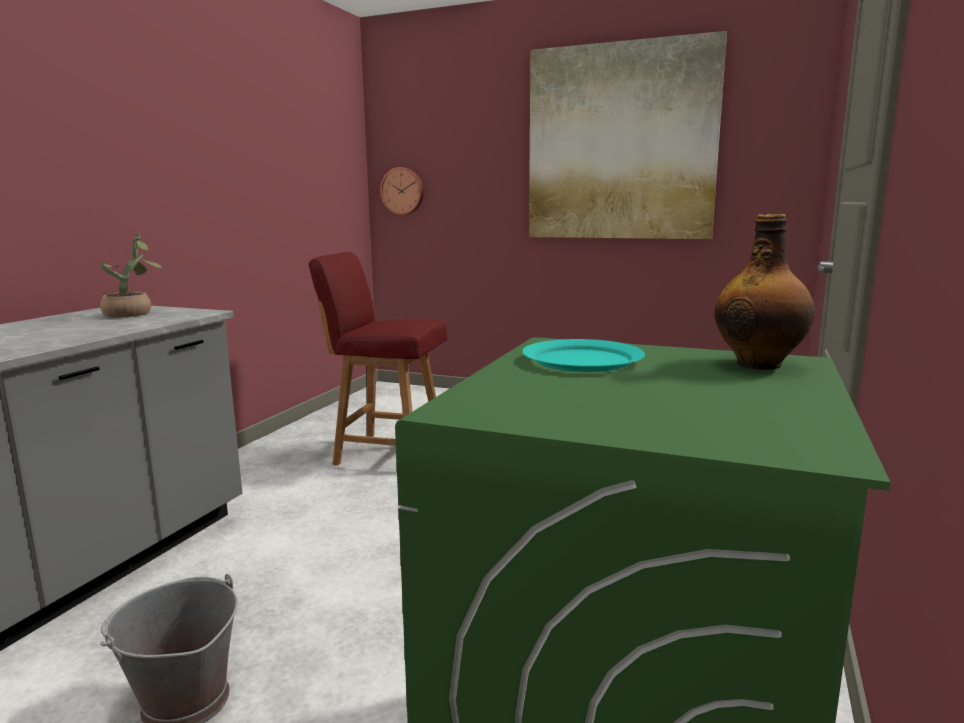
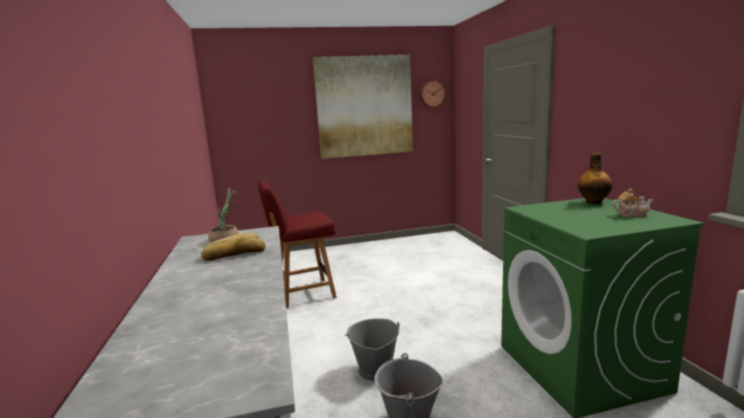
camera: 35 degrees left, 0 degrees up
wall clock [380,167,424,215] -> wall clock moved to [420,80,446,108]
turquoise plate [522,339,645,372] -> none
none -> bread [201,233,265,261]
none -> grey bucket [345,318,400,381]
none -> teapot [612,188,653,217]

